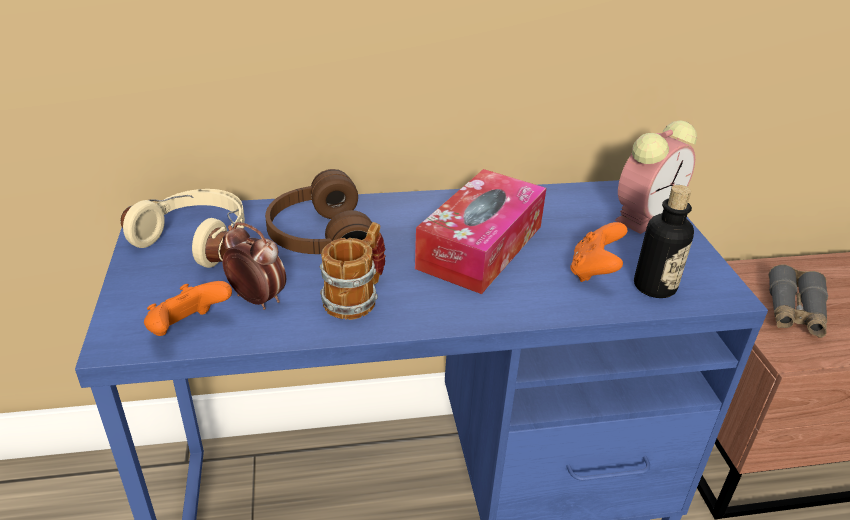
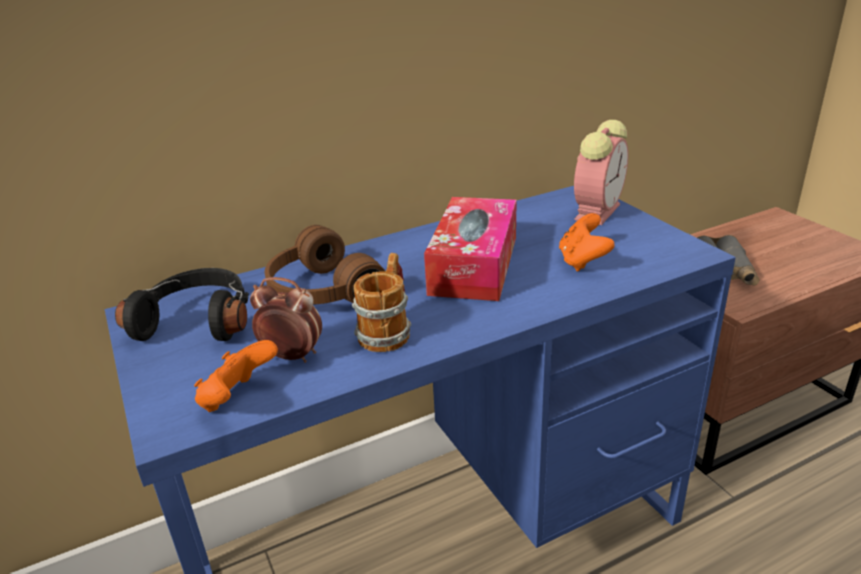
camera: 15 degrees left, 5 degrees down
beige headphones [121,189,245,268] -> black headphones [115,268,249,341]
bottle [634,185,694,298] -> none

